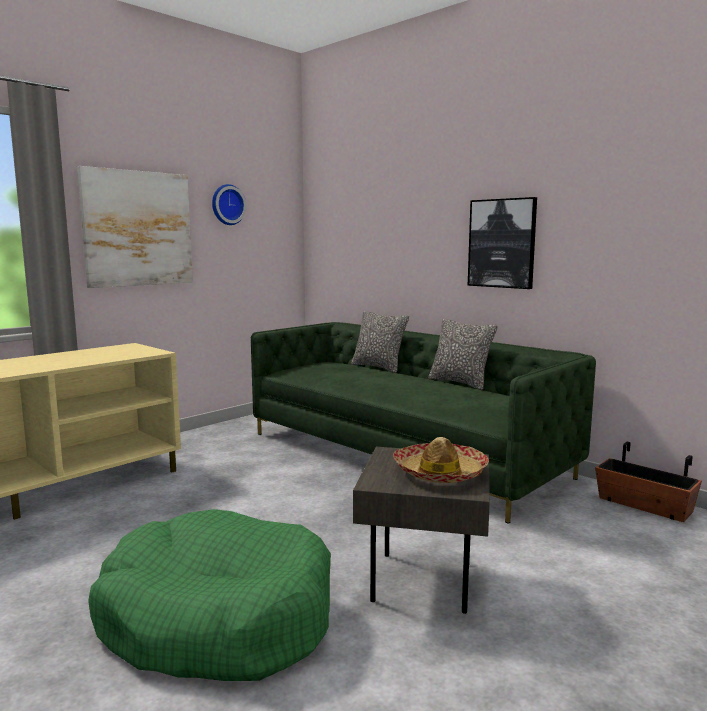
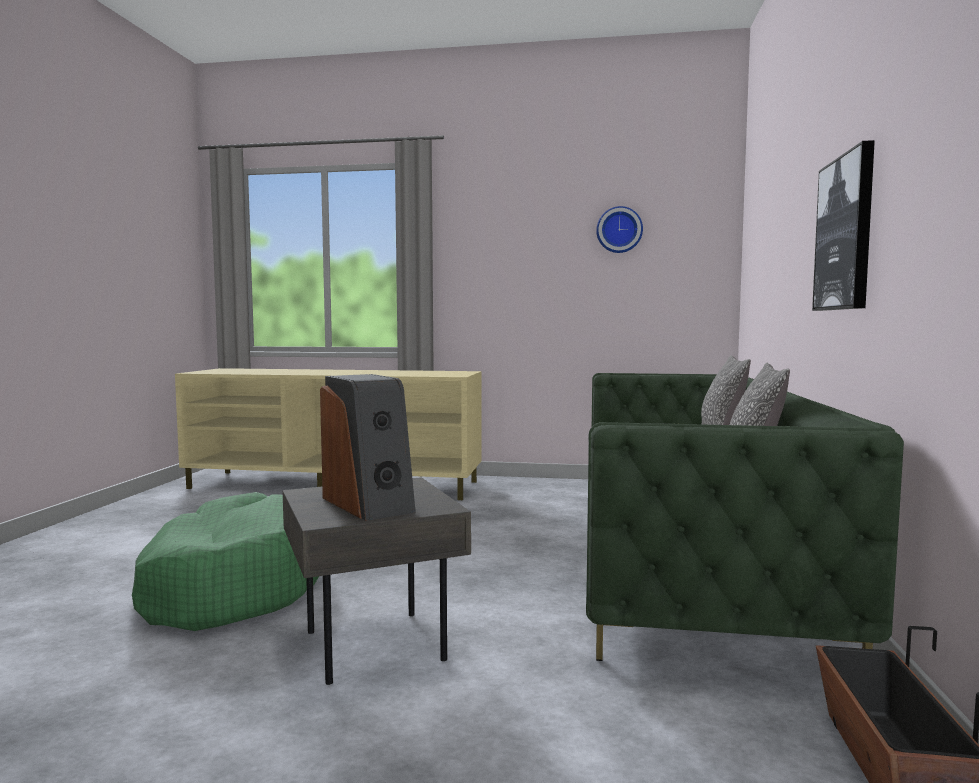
camera: 55 degrees right, 5 degrees down
picture [77,166,193,288] -> none
hat [393,437,489,483] -> speaker [320,374,416,521]

